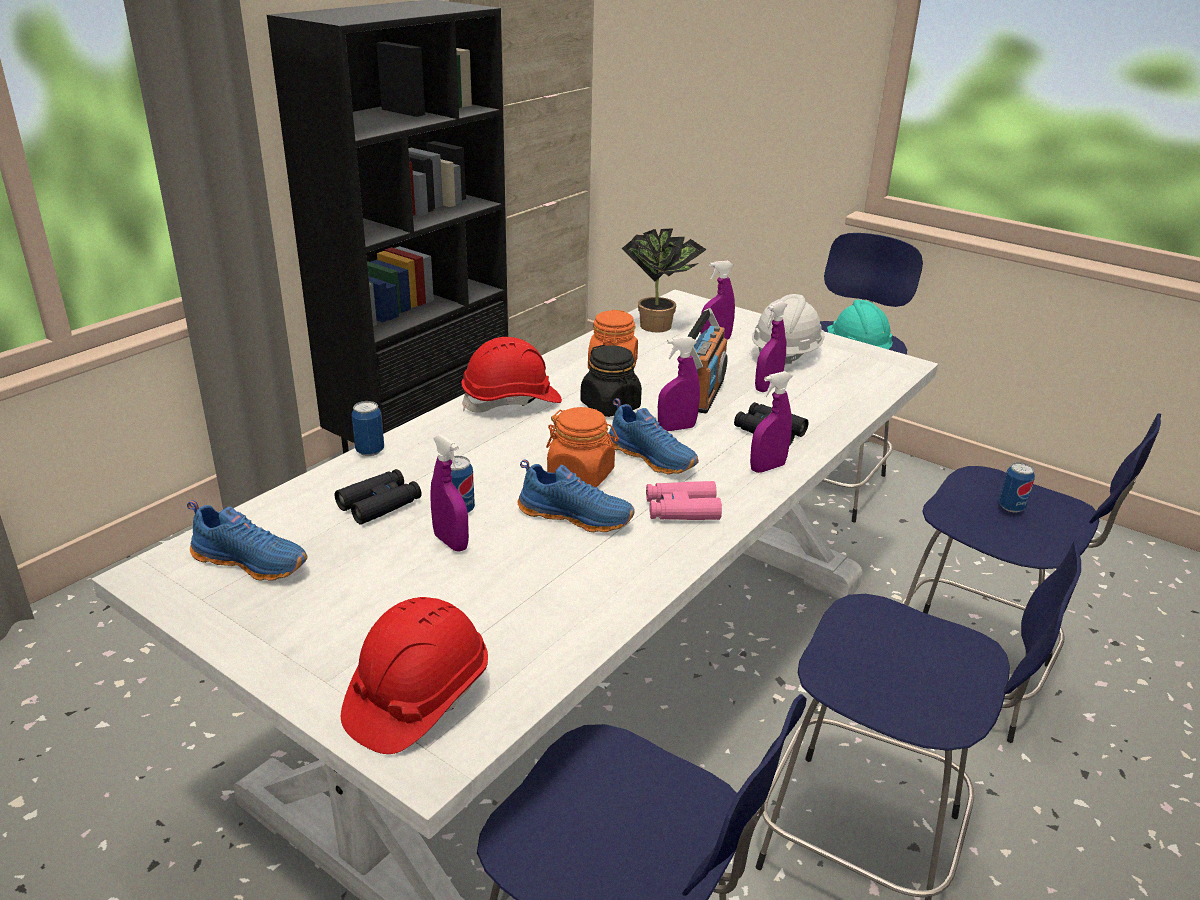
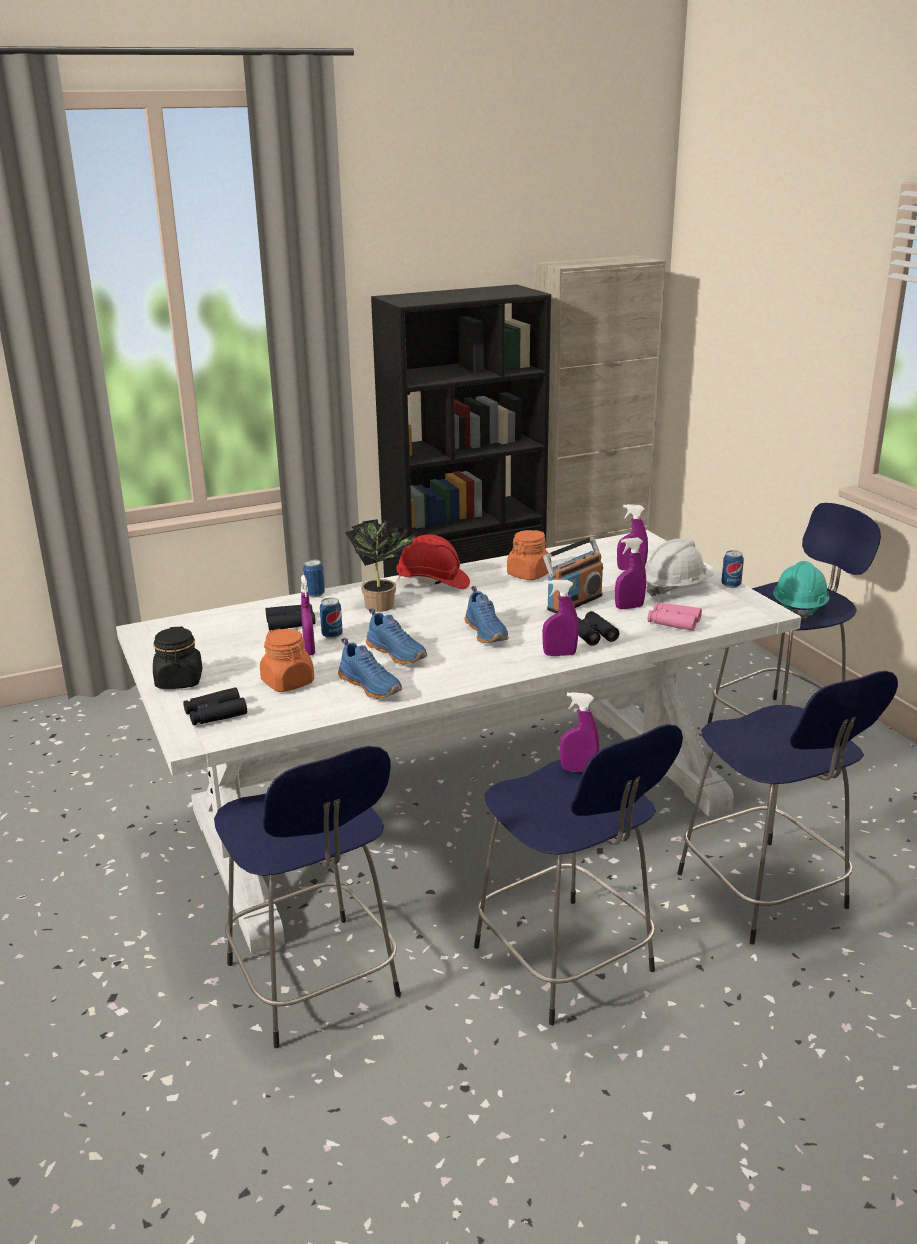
camera: 30 degrees right, 5 degrees down
blue shoe [187,500,307,581] -> blue shoe moved to [338,638,402,699]
red hard hat [341,597,488,754] -> black binoculars [183,687,247,725]
orange jar [546,407,619,487] -> orange jar moved to [260,629,314,692]
black jar [580,345,642,417] -> black jar moved to [153,627,202,689]
potted plant [622,228,707,333] -> potted plant moved to [345,519,416,612]
pink binoculars [646,481,722,520] -> pink binoculars moved to [648,602,702,631]
purple spray bottle [658,337,700,431] -> purple spray bottle moved to [560,692,599,772]
can [999,462,1035,512] -> can moved to [721,550,744,588]

